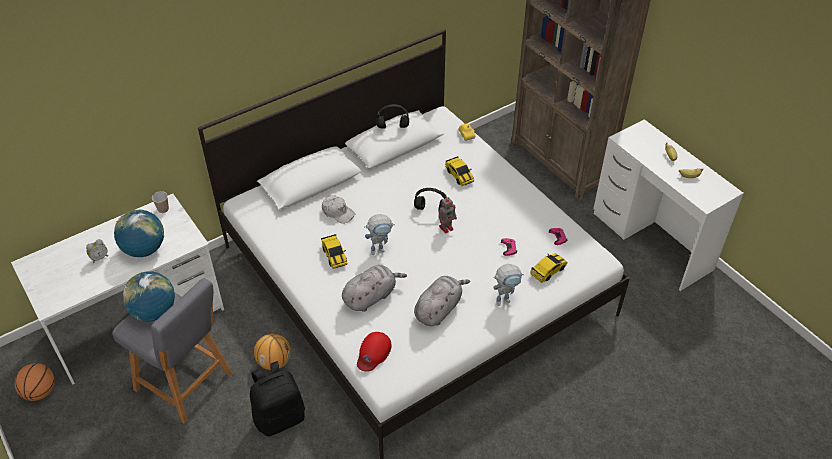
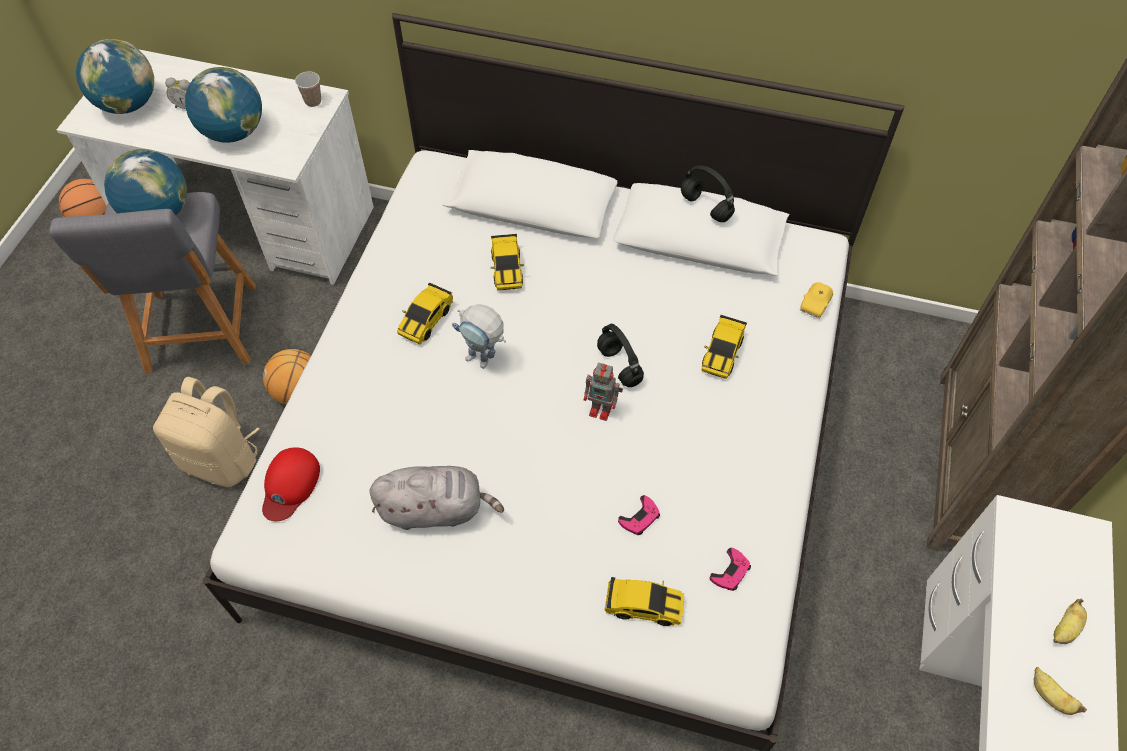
camera: 50 degrees right, 10 degrees up
black backpack [250,361,305,437] -> beige backpack [153,377,259,487]
white cap [322,196,355,224] -> toy car [491,234,524,290]
grey plush toy [342,265,407,312] -> none
red cap [357,332,391,372] -> red cap turned 60 degrees counterclockwise [262,447,320,521]
toy robot [493,264,524,306] -> none
none -> globe [76,39,154,114]

